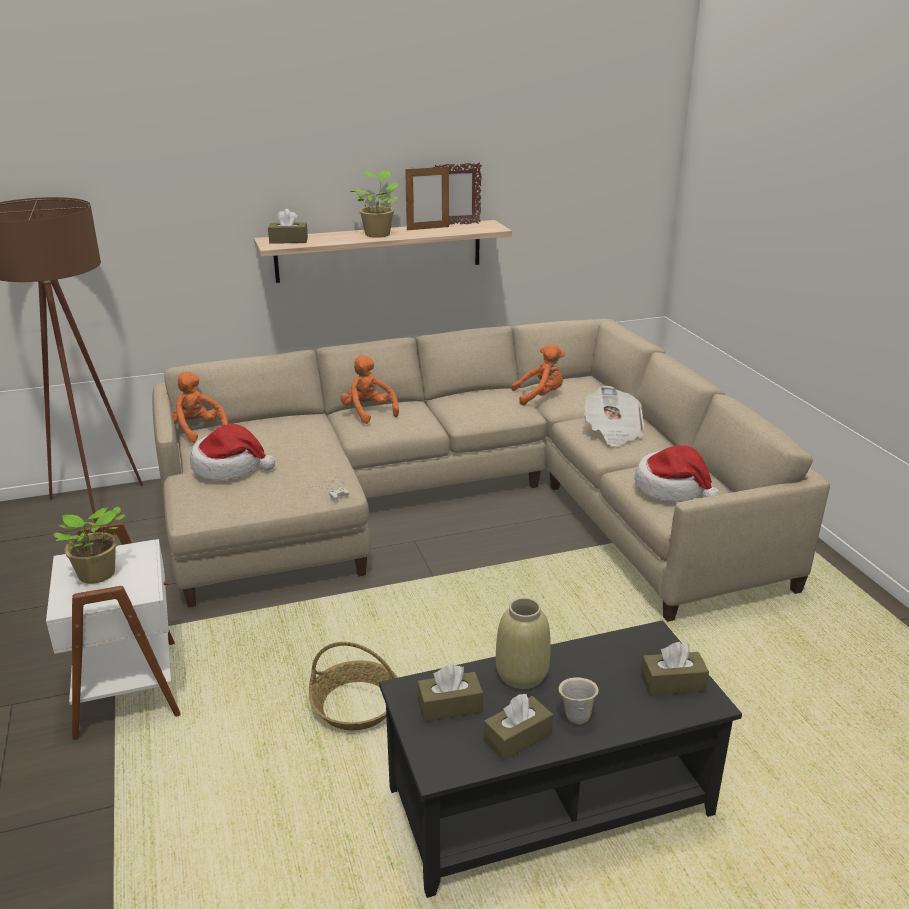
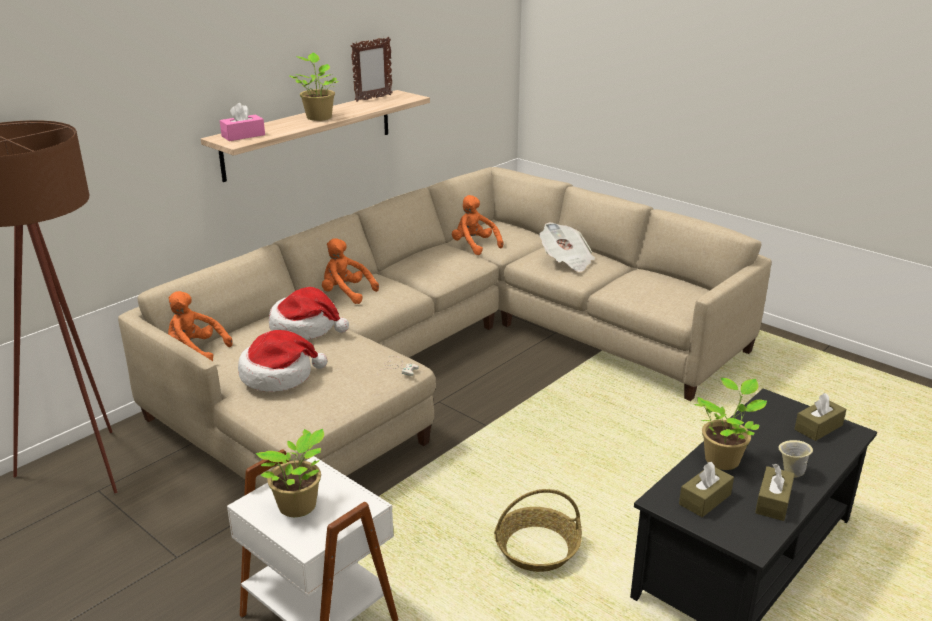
camera: 30 degrees left, 0 degrees up
brown tissue box [268,209,308,244] -> pink tissue box [220,103,265,141]
picture frame [405,167,449,230] -> none
beige vase [496,598,551,689] -> potted plant [694,378,767,470]
orange plush toy [511,344,565,405] -> orange plush toy turned 90 degrees counterclockwise [452,195,503,255]
hat [634,445,720,502] -> hat moved to [269,287,349,339]

